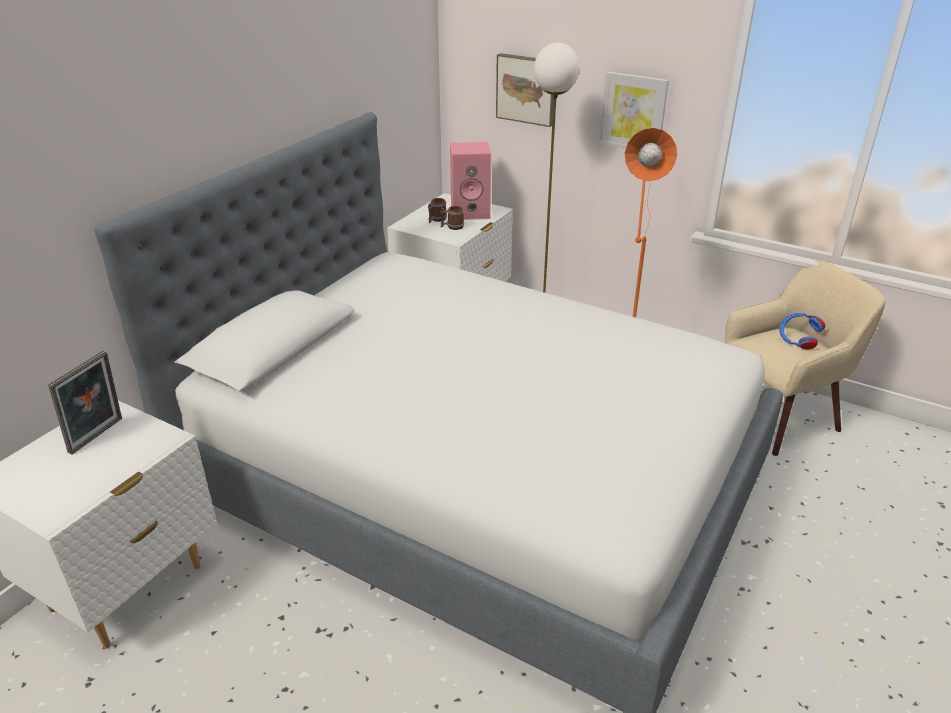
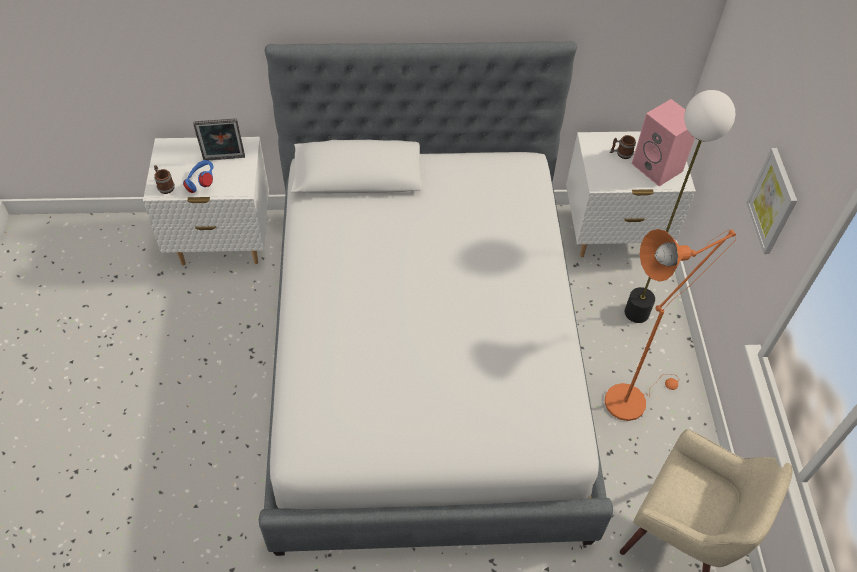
camera: 55 degrees right, 20 degrees up
mug [441,206,464,230] -> mug moved to [154,165,175,194]
picture [496,53,554,127] -> none
blue headphones [780,313,825,349] -> blue headphones moved to [183,160,213,193]

